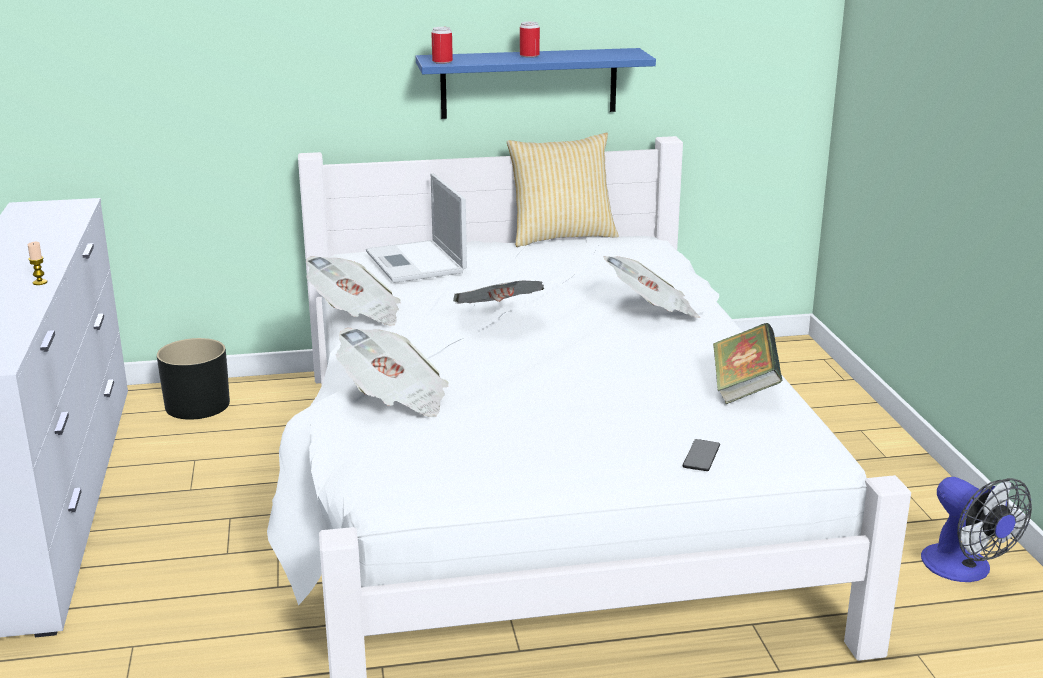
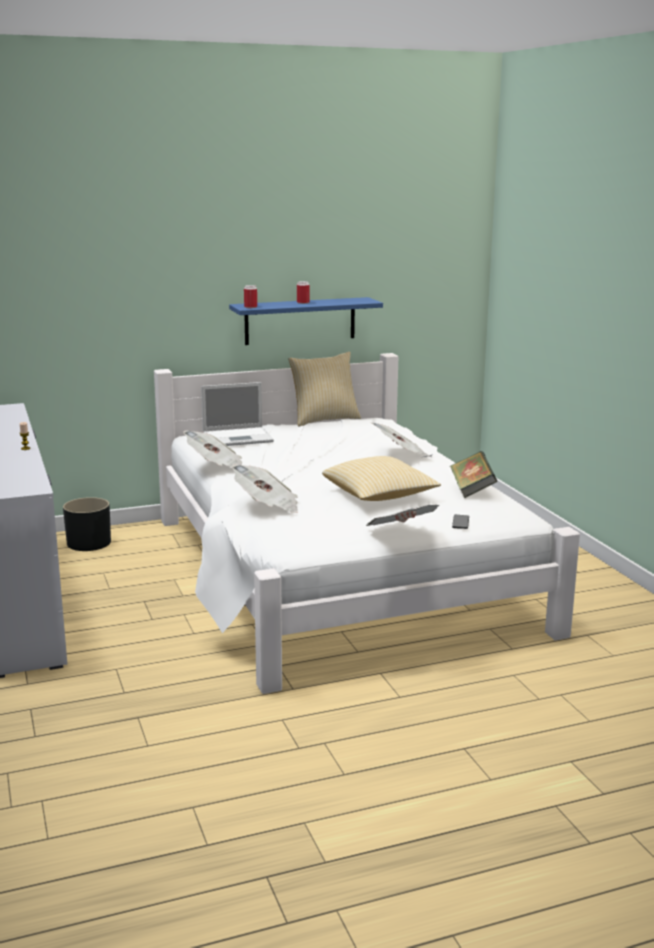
camera: 10 degrees left, 5 degrees down
laptop [366,173,467,283] -> laptop turned 75 degrees counterclockwise [201,382,274,446]
newspaper [453,280,545,304] -> newspaper moved to [366,505,439,526]
fan [921,477,1032,582] -> none
none -> pillow [322,456,441,501]

